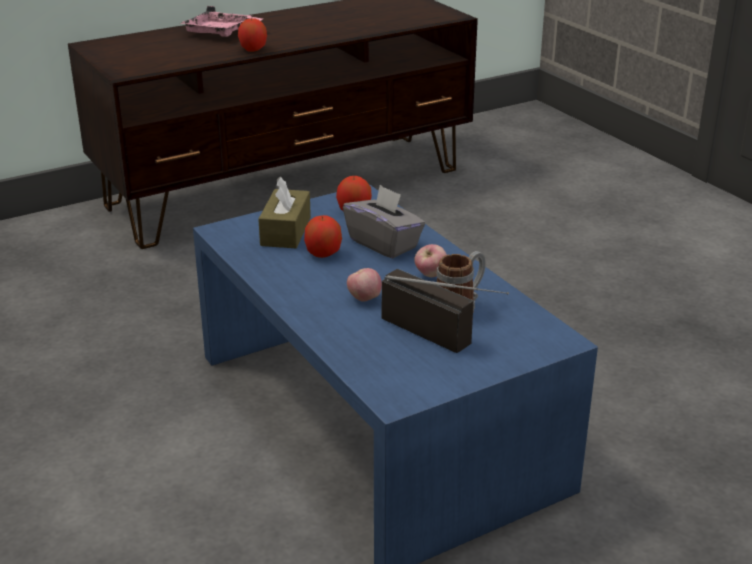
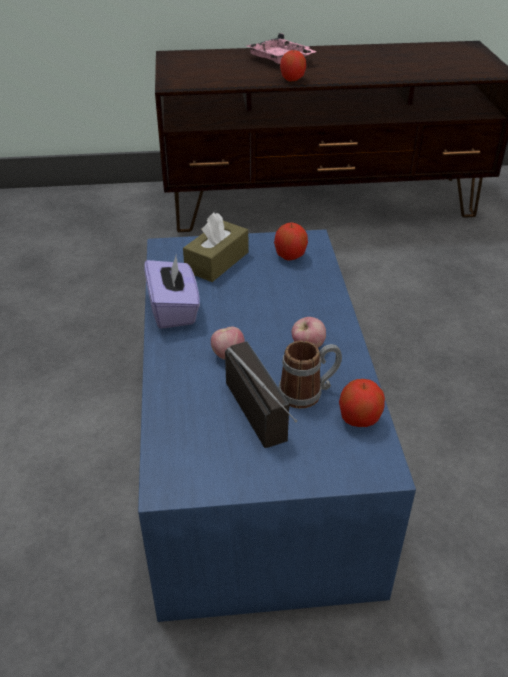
camera: 25 degrees right, 10 degrees up
apple [304,215,342,258] -> apple moved to [339,379,385,427]
grey tissue box [343,185,426,259] -> none
none -> purple tissue box [144,253,200,329]

